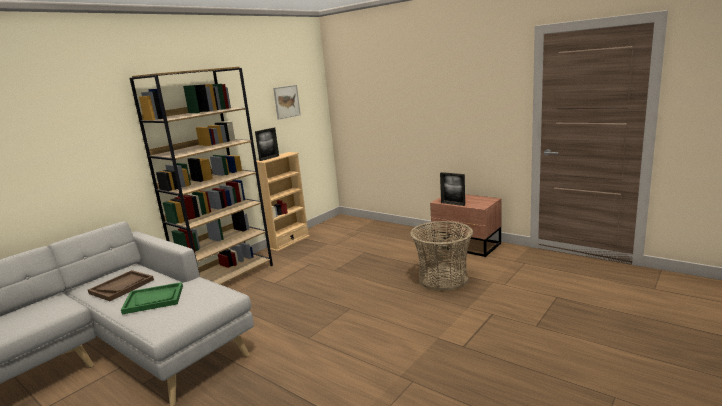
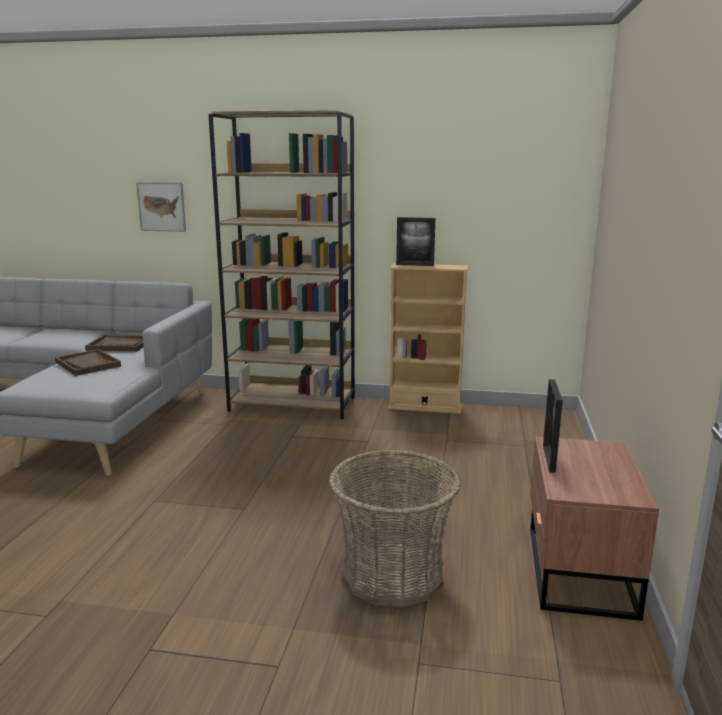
camera: 60 degrees right, 0 degrees up
green tray [121,282,183,314] -> brown tray [55,349,121,376]
picture [273,85,301,119] -> picture moved to [136,182,186,232]

